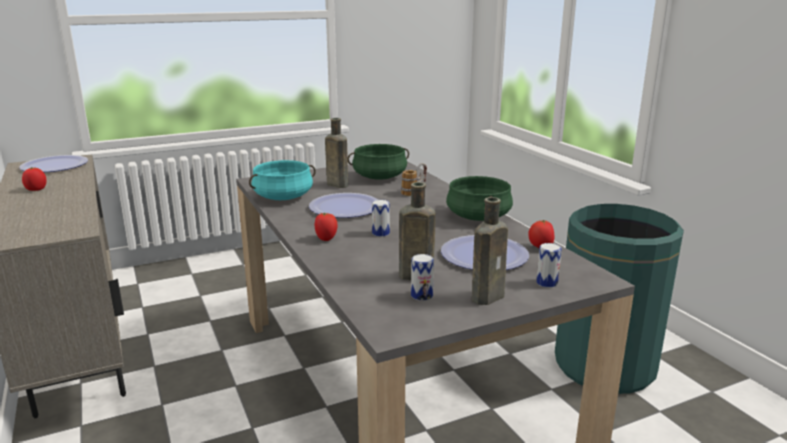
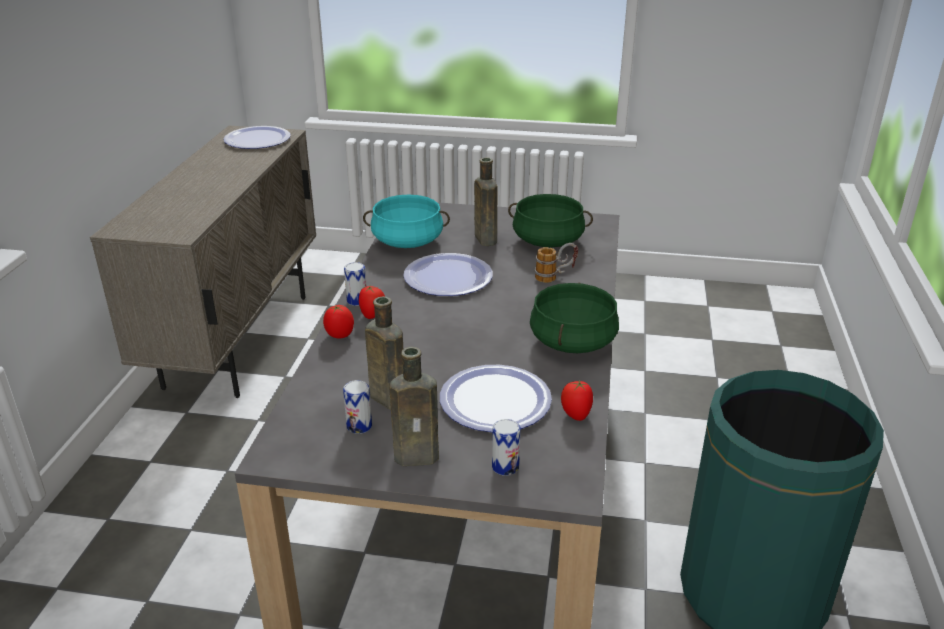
camera: 35 degrees right, 10 degrees up
tomato [22,167,47,191] -> tomato moved to [323,305,354,338]
can [372,199,390,237] -> can moved to [344,262,367,306]

